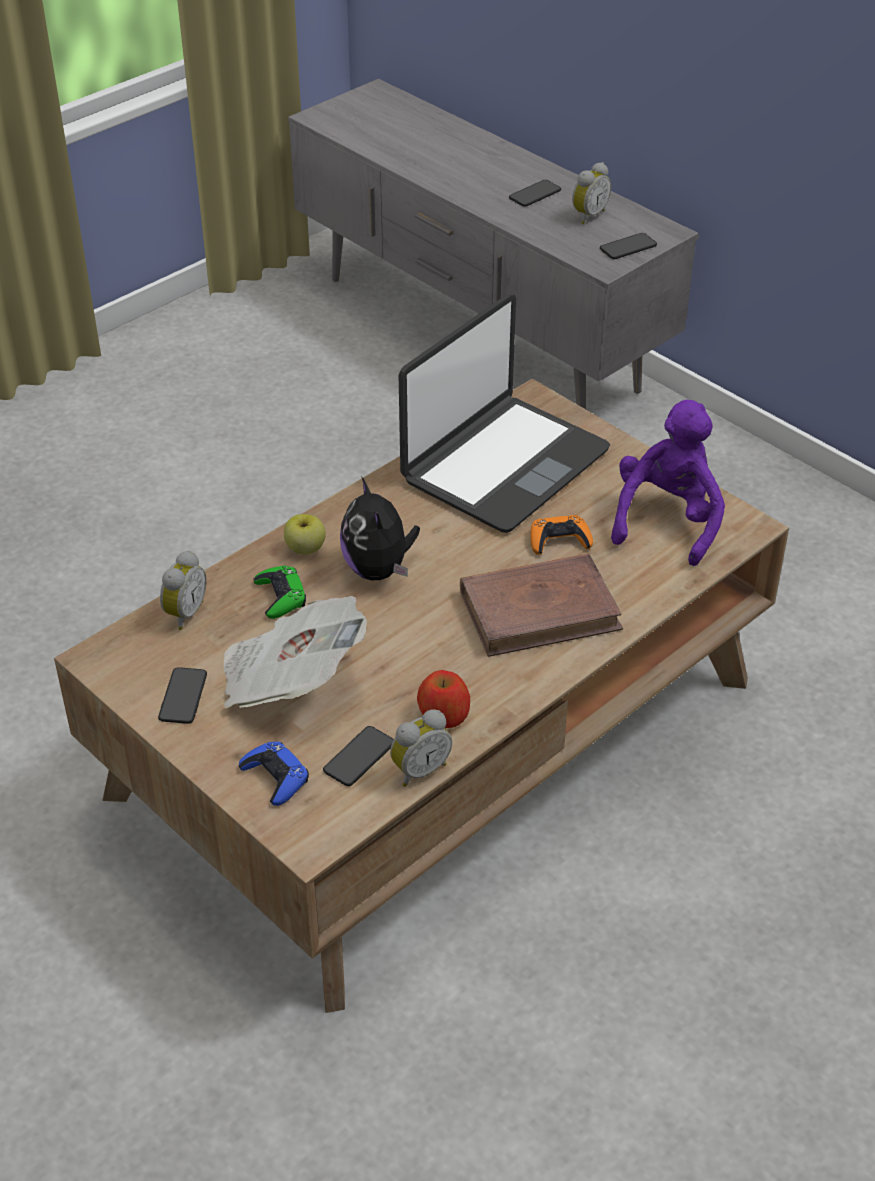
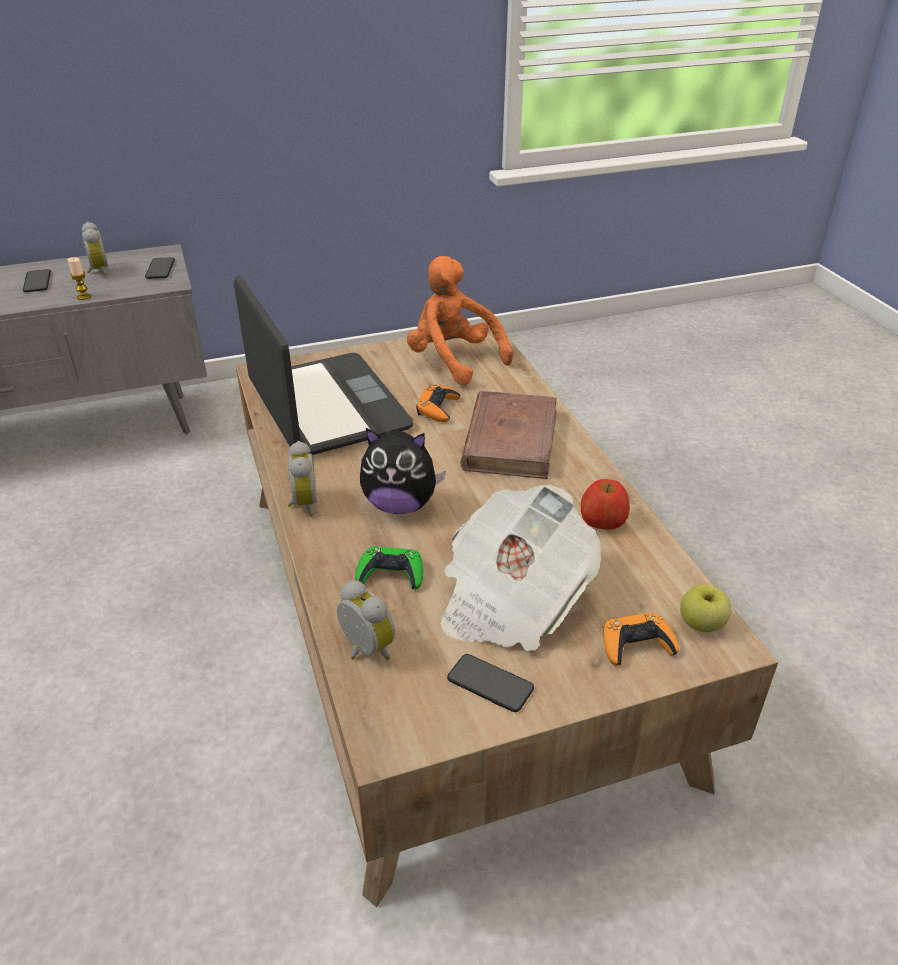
camera: 65 degrees left, 5 degrees down
blue game controller [239,742,309,806] -> orange game controller [603,613,679,666]
apple [284,514,326,555] -> apple moved to [680,585,731,633]
phone [323,726,394,786] -> none
alarm clock [390,709,452,787] -> alarm clock moved to [288,441,317,517]
purple plush toy [611,400,725,566] -> orange plush toy [407,256,513,385]
none -> candle [68,257,91,300]

